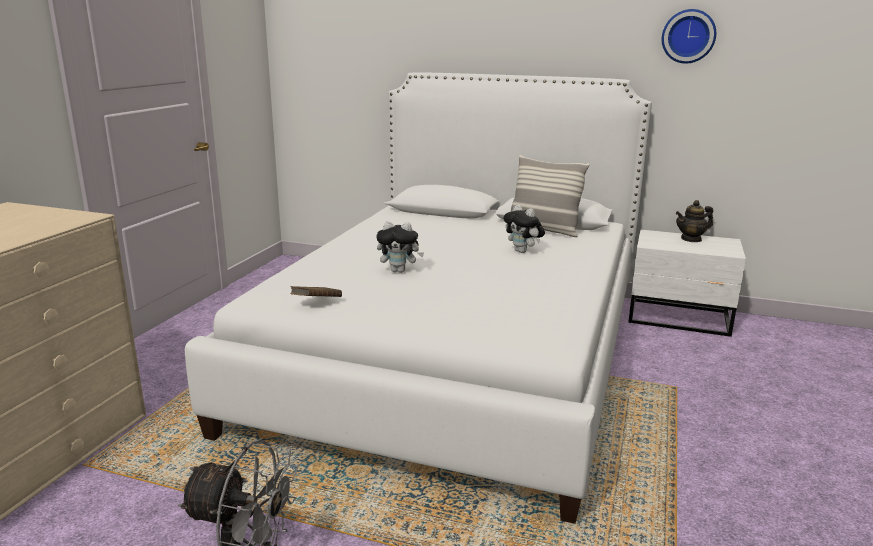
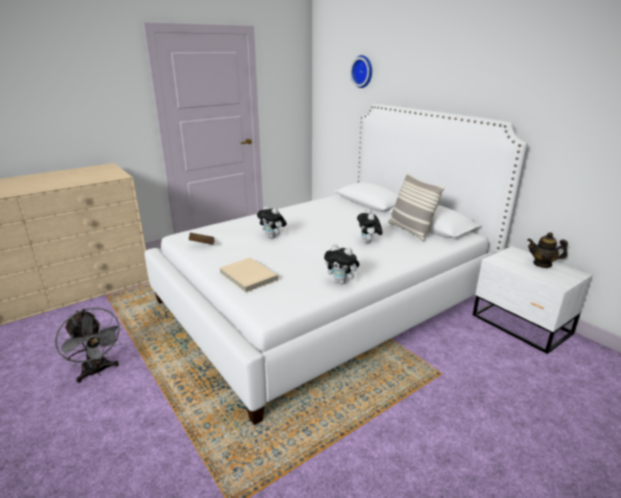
camera: 35 degrees right, 5 degrees up
wall clock [662,9,716,64] -> wall clock moved to [350,55,372,88]
none -> beige book [220,258,279,292]
none -> plush toy [324,244,360,284]

